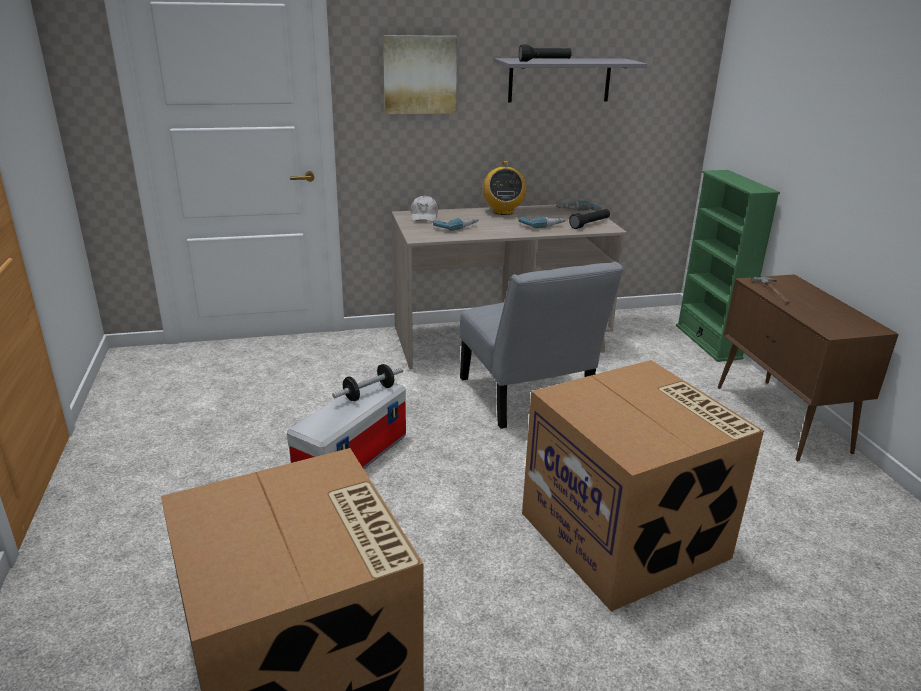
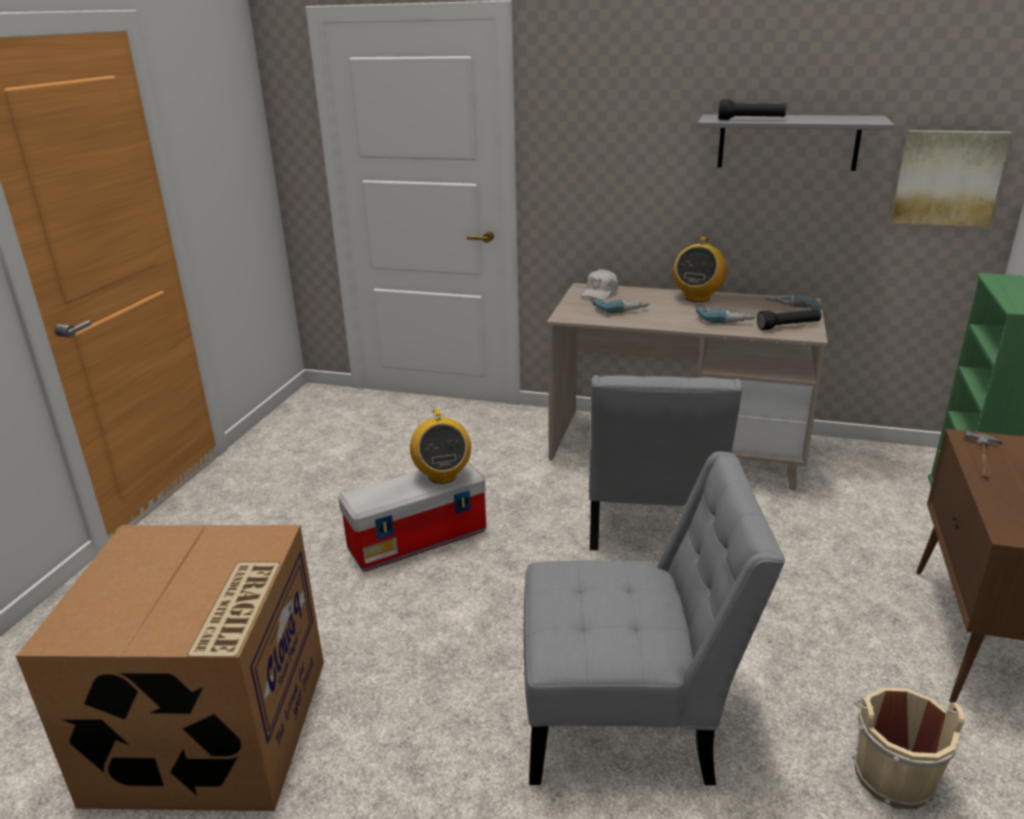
camera: 30 degrees right, 0 degrees up
dumbbell [332,364,403,401] -> radio [410,409,471,484]
picture [383,35,458,114] -> picture moved to [891,130,1012,227]
cardboard box [522,360,764,612] -> grey chair [524,452,786,785]
none -> beige bucket [852,687,965,810]

